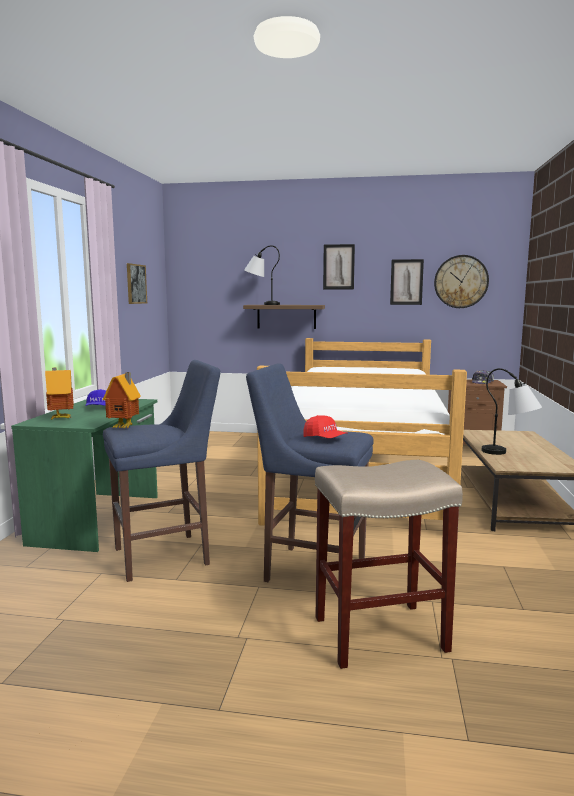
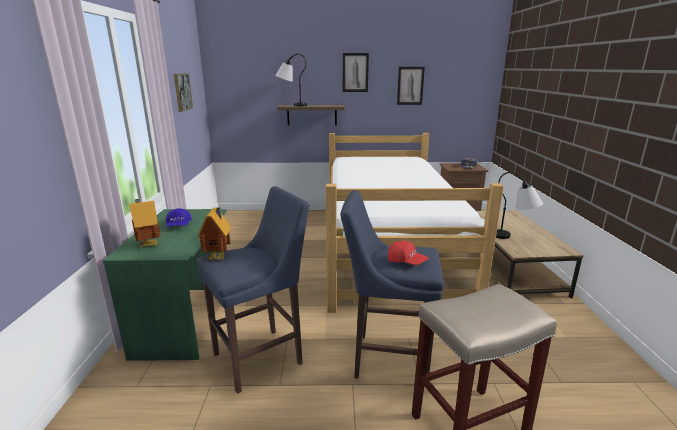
camera: 10 degrees left, 10 degrees up
wall clock [434,255,489,308] -> none

